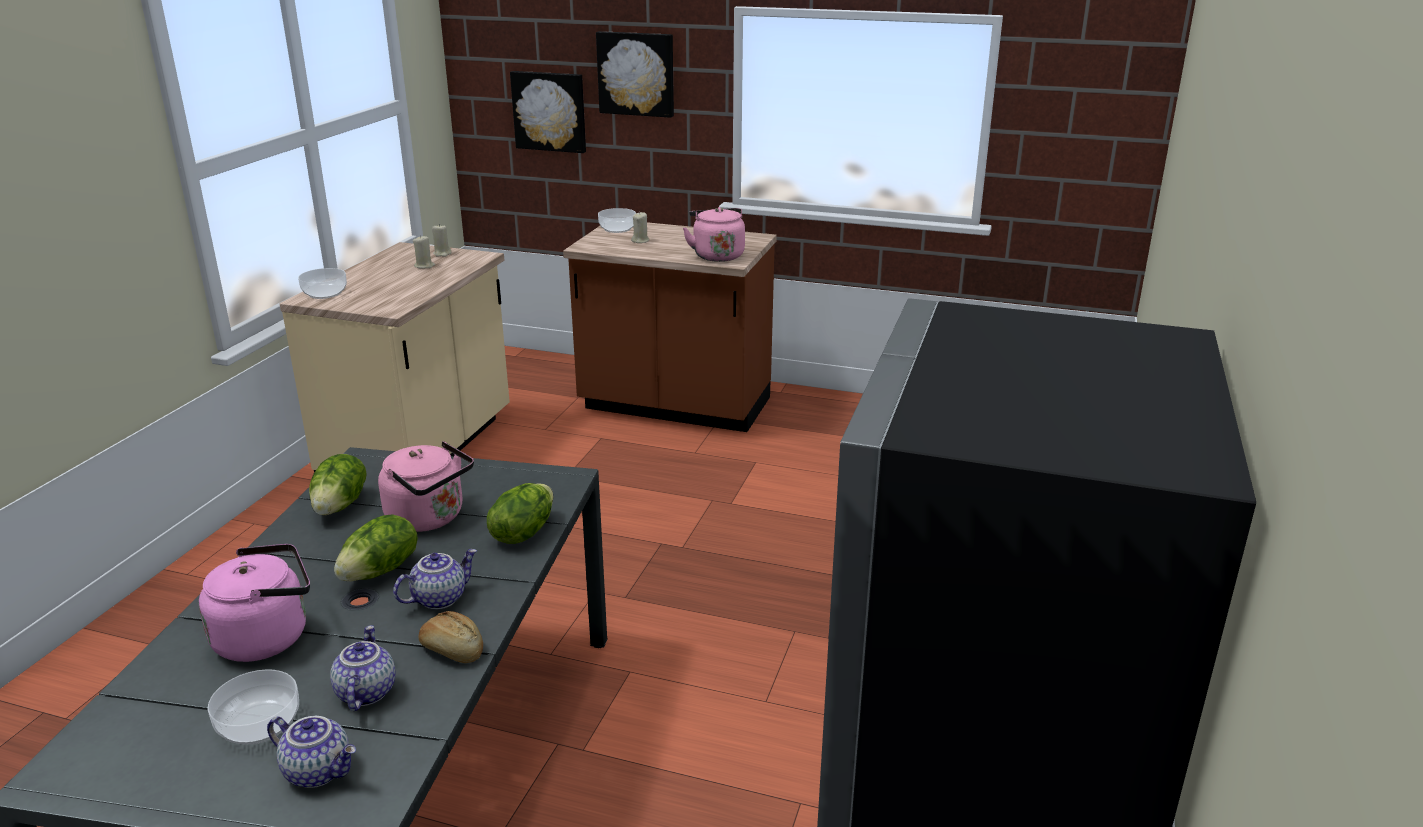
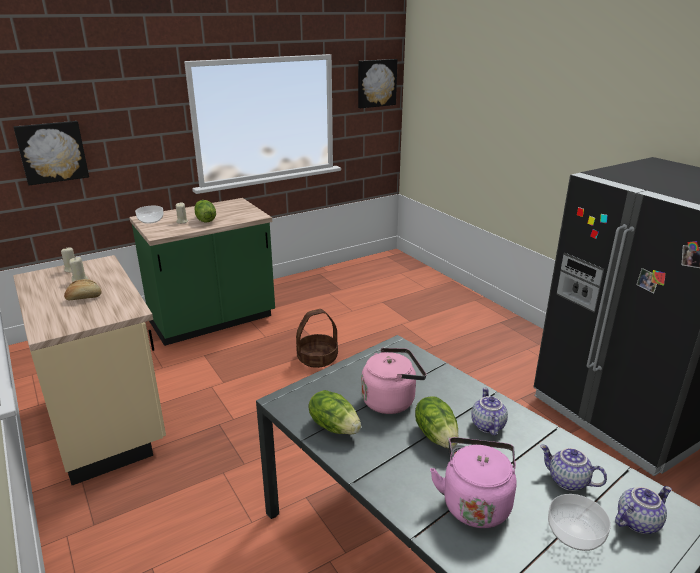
camera: 50 degrees left, 0 degrees up
bowl [298,268,347,299] -> none
bread [419,611,483,663] -> bread moved to [64,279,102,300]
lettuce [487,483,553,544] -> lettuce moved to [194,200,216,223]
brown counter [563,222,777,432] -> green counter [129,198,275,346]
picture [596,31,674,118] -> picture moved to [358,59,397,108]
pink kettle [683,207,745,262] -> none
none -> basket [296,309,338,368]

